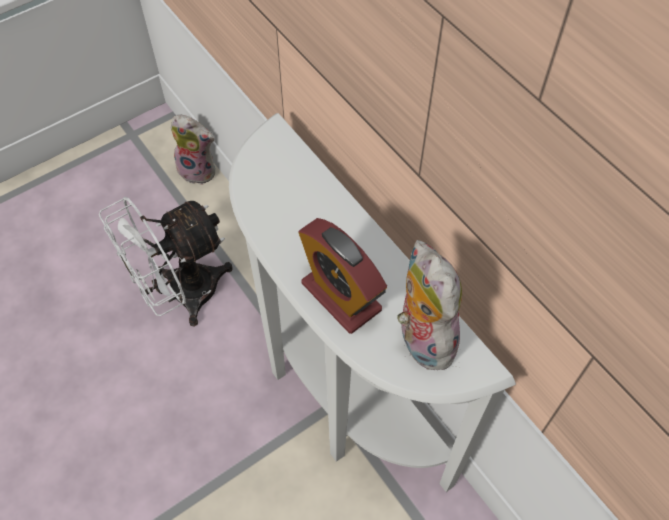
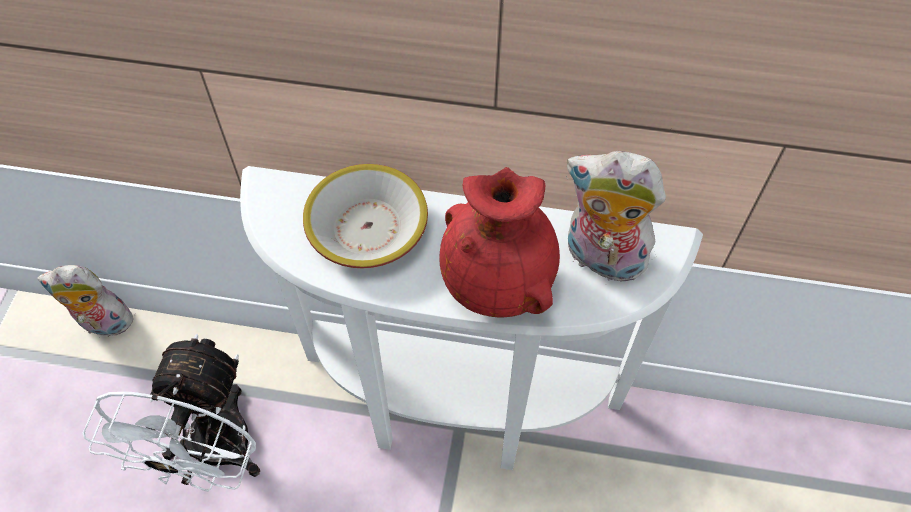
camera: 45 degrees left, 0 degrees up
plush toy [170,114,215,185] -> plush toy turned 150 degrees counterclockwise [37,265,135,337]
alarm clock [299,218,387,334] -> red vase [439,167,560,318]
none -> bowl [303,164,428,268]

